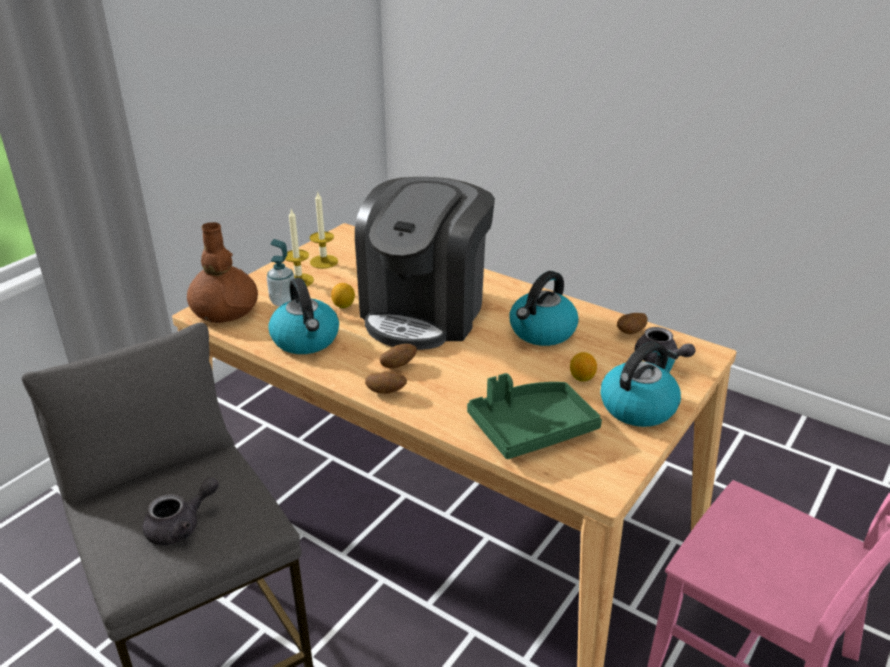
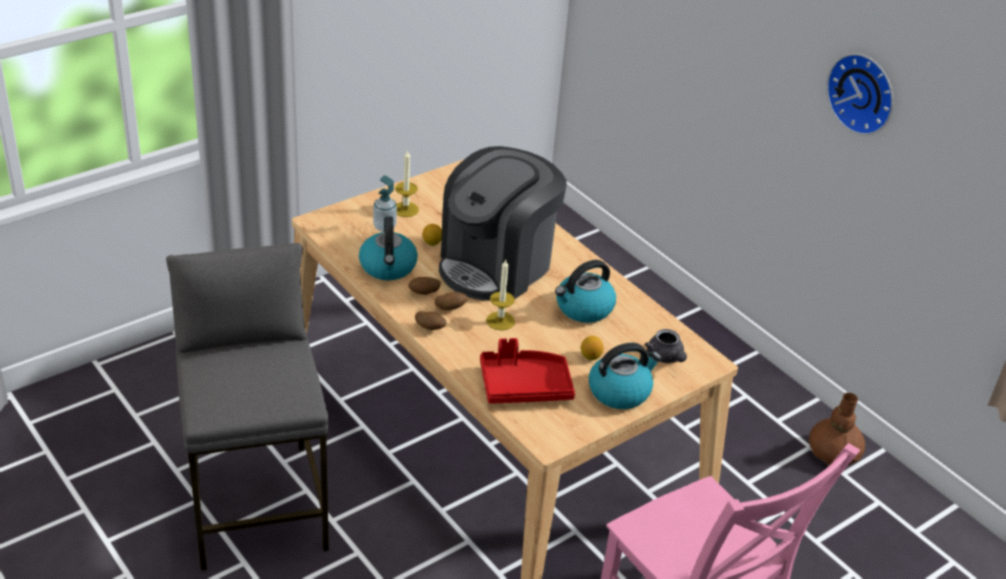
camera: 15 degrees right, 5 degrees up
grey teapot [143,477,219,545] -> none
brown vase [187,222,258,323] -> brown vase moved to [809,393,865,465]
candle [310,192,338,269] -> candle moved to [486,260,515,330]
green tray [467,373,602,459] -> red tray [480,338,575,404]
potato [617,313,648,334] -> potato moved to [408,277,441,295]
none -> wall clock [826,53,893,135]

